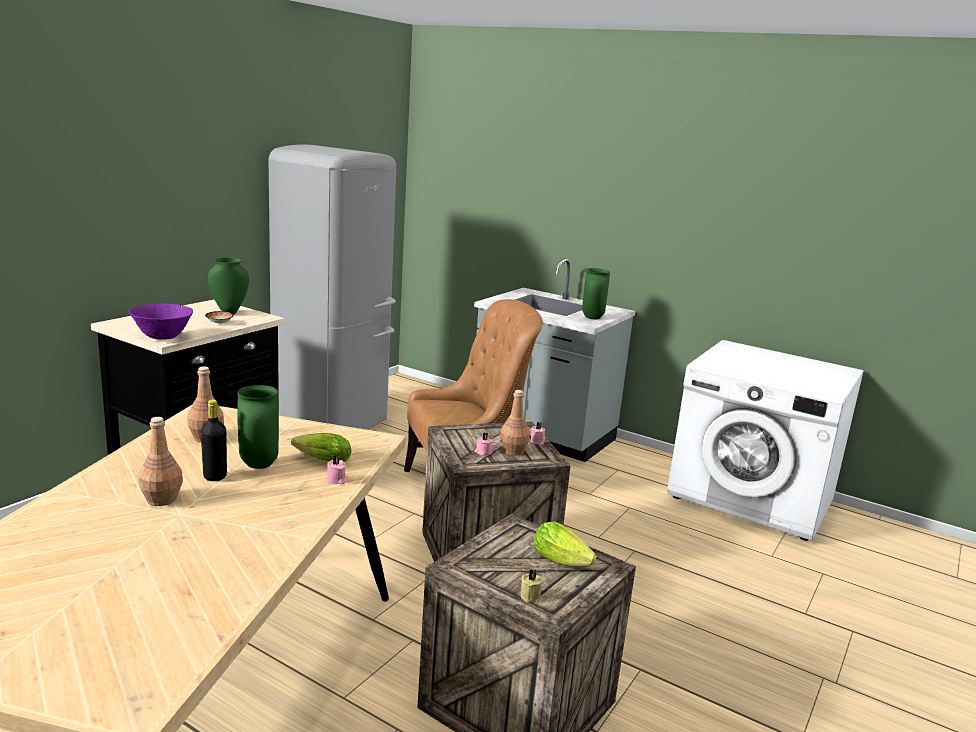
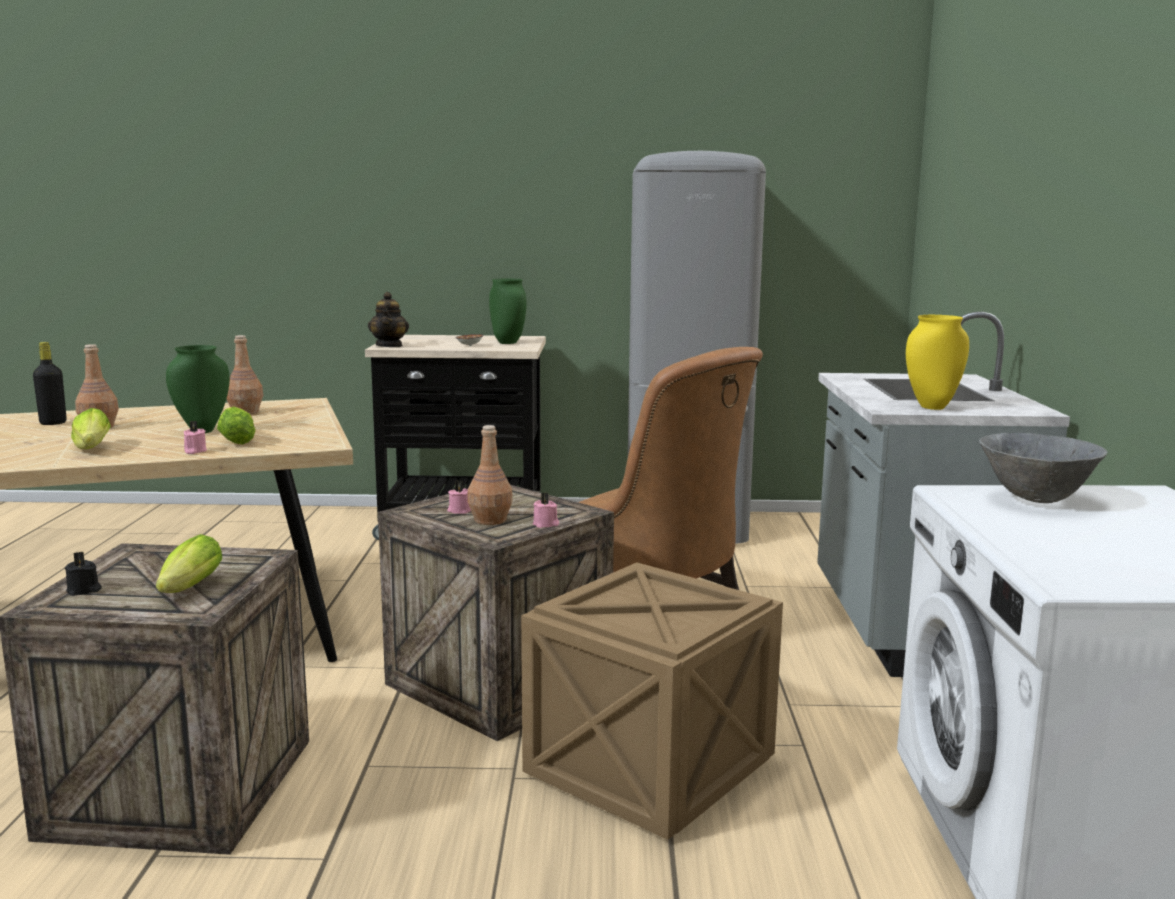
camera: 60 degrees right, 5 degrees down
purple bowl [129,304,193,340] -> teapot [368,292,409,347]
black bottle [201,399,227,481] -> black bottle moved to [33,342,67,425]
beige candle [521,569,542,603] -> black candle [65,552,101,596]
green vase [582,268,610,319] -> yellow vase [906,315,969,410]
none -> lettuce [71,408,111,449]
none -> crate [521,562,783,840]
none -> grey bowl [979,433,1108,503]

